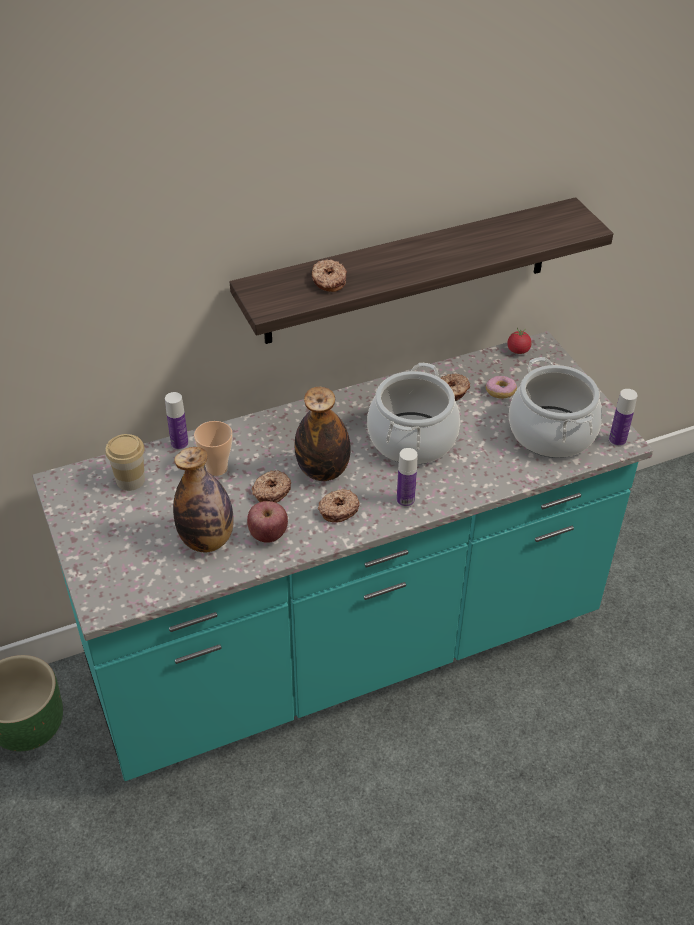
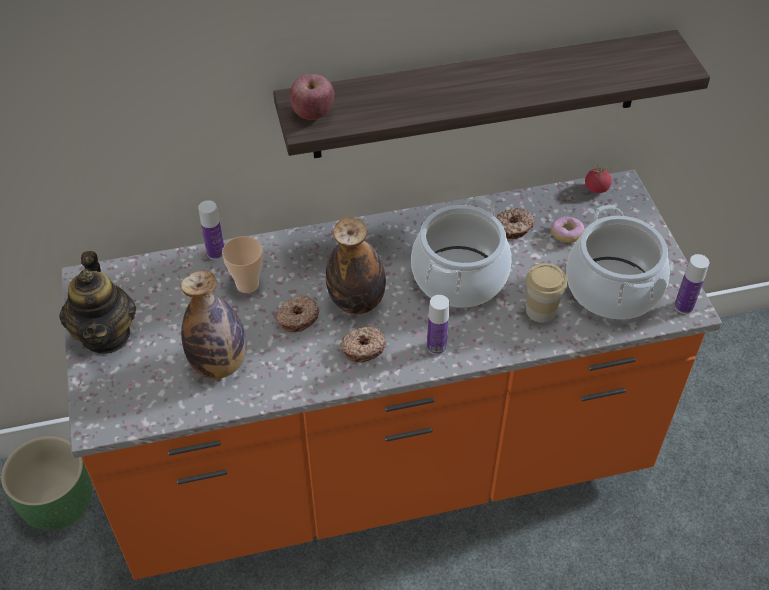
camera: 10 degrees right, 5 degrees up
turquoise counter [32,331,653,781] -> orange counter [61,170,722,580]
cup [105,434,145,491] -> cup moved to [526,264,567,323]
apple [247,501,288,543] -> apple moved to [290,74,334,120]
donut [312,259,347,292] -> none
none -> teapot [59,251,136,354]

